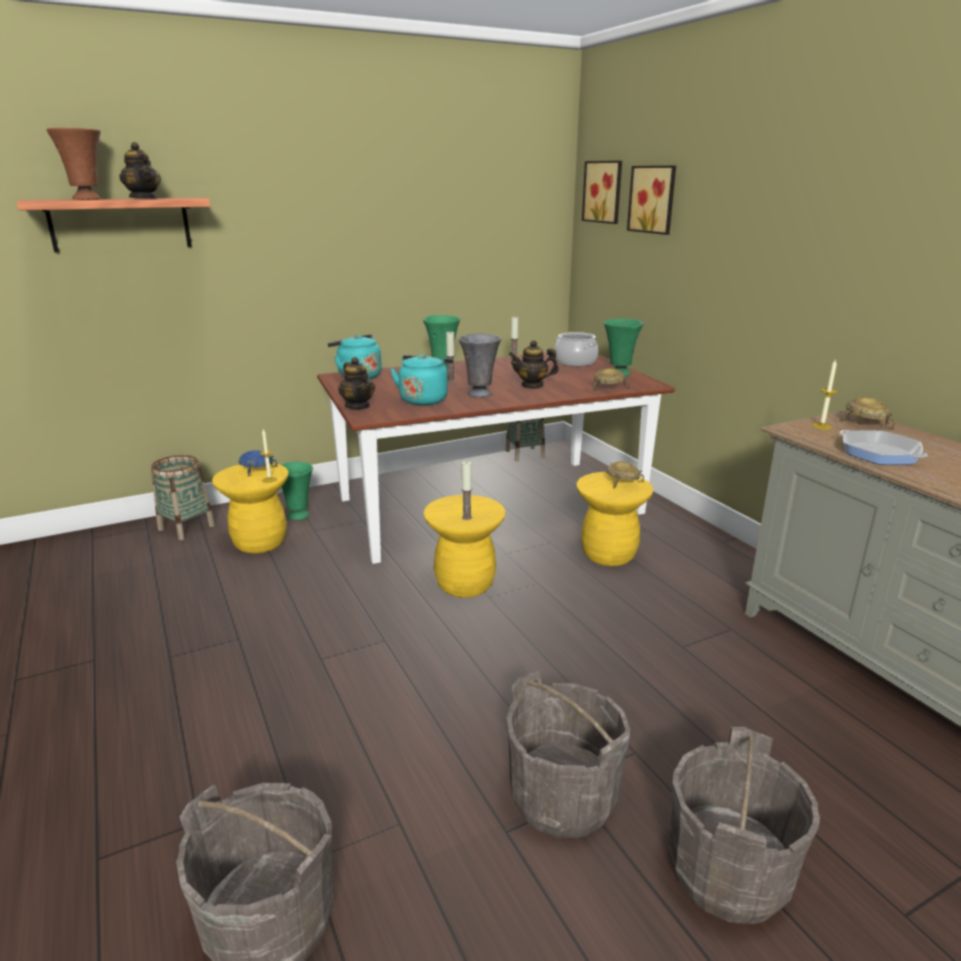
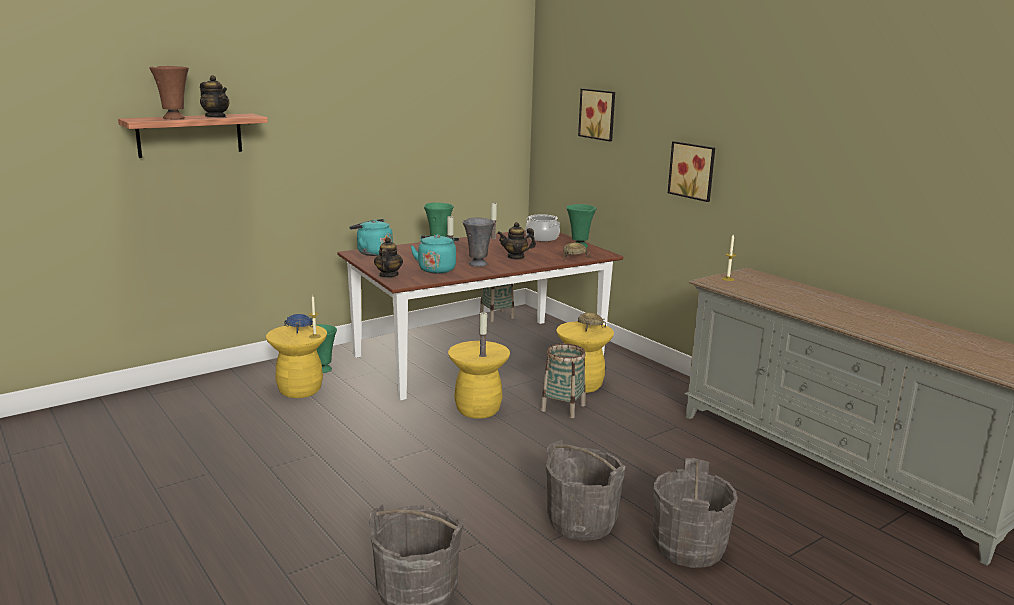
camera: 10 degrees left, 5 degrees down
basket [151,455,215,540] -> basket moved to [541,343,586,418]
teapot [338,357,375,409] -> teapot turned 135 degrees counterclockwise [374,237,403,278]
picture [582,161,622,224] -> picture moved to [668,141,715,202]
beige bowl [839,397,895,430] -> none
frying pan [840,430,928,465] -> none

